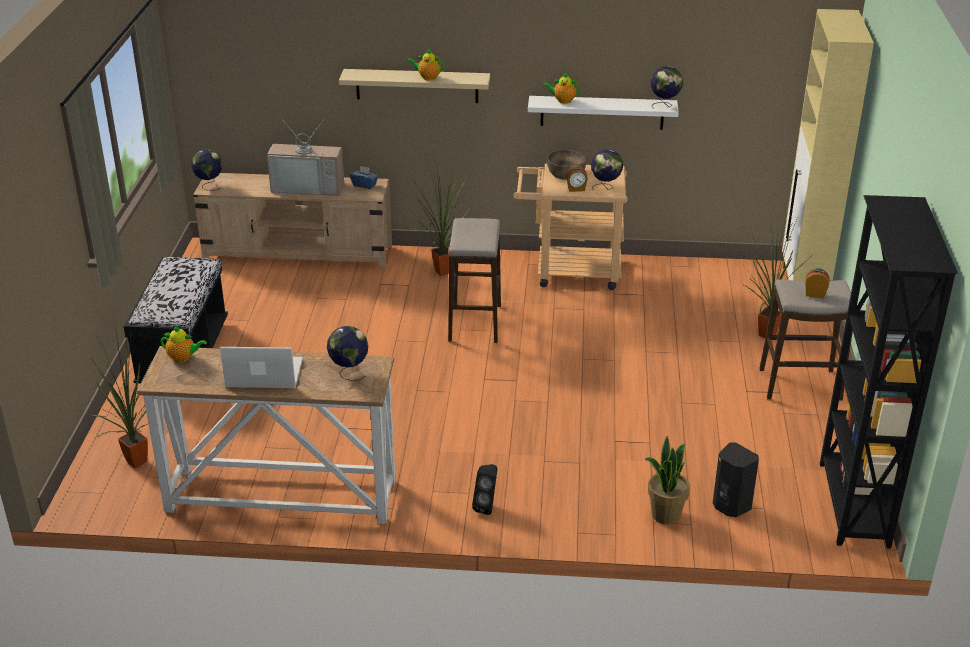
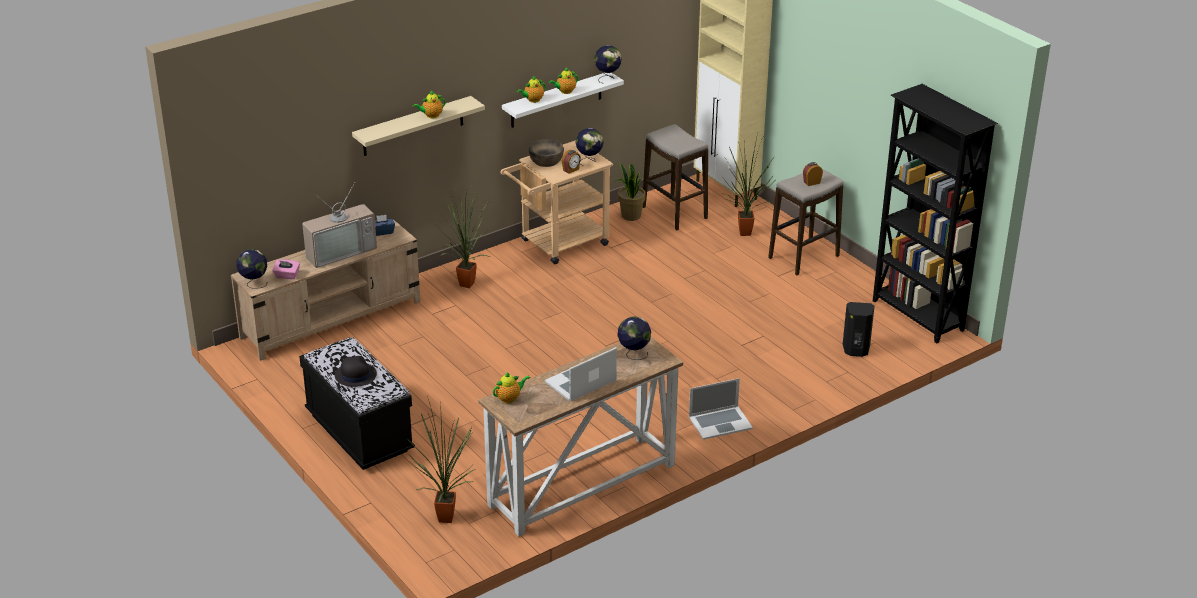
camera: 40 degrees left, 0 degrees up
stool [448,218,501,343] -> stool moved to [643,124,708,230]
black speaker [472,464,497,515] -> laptop [689,378,753,440]
potted plant [644,435,690,525] -> potted plant moved to [615,163,645,221]
none -> pink tissue box [272,259,300,279]
none -> black hat [335,356,377,387]
none -> teapot [549,67,578,94]

